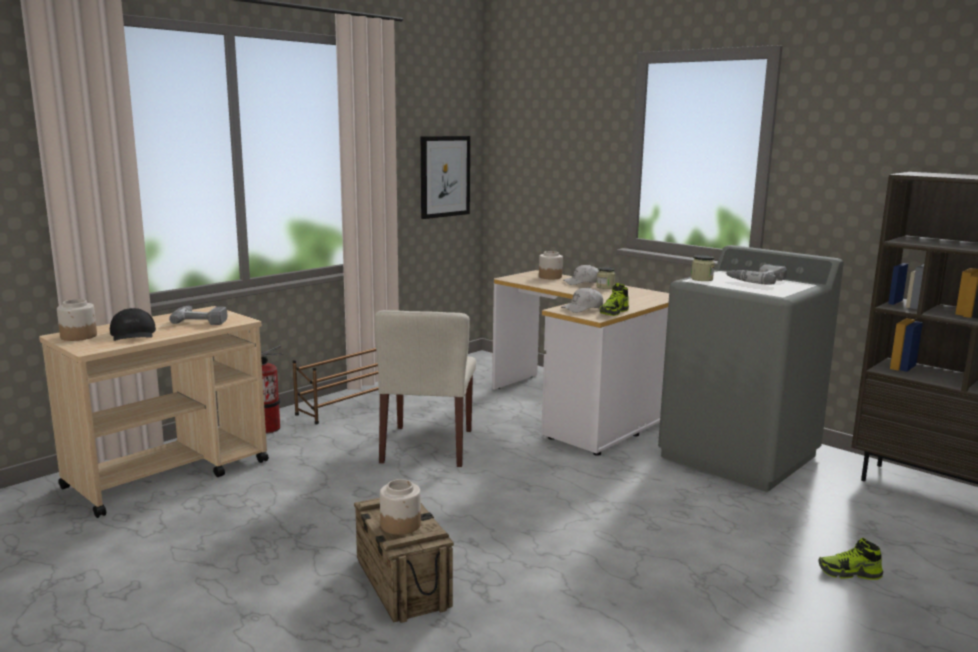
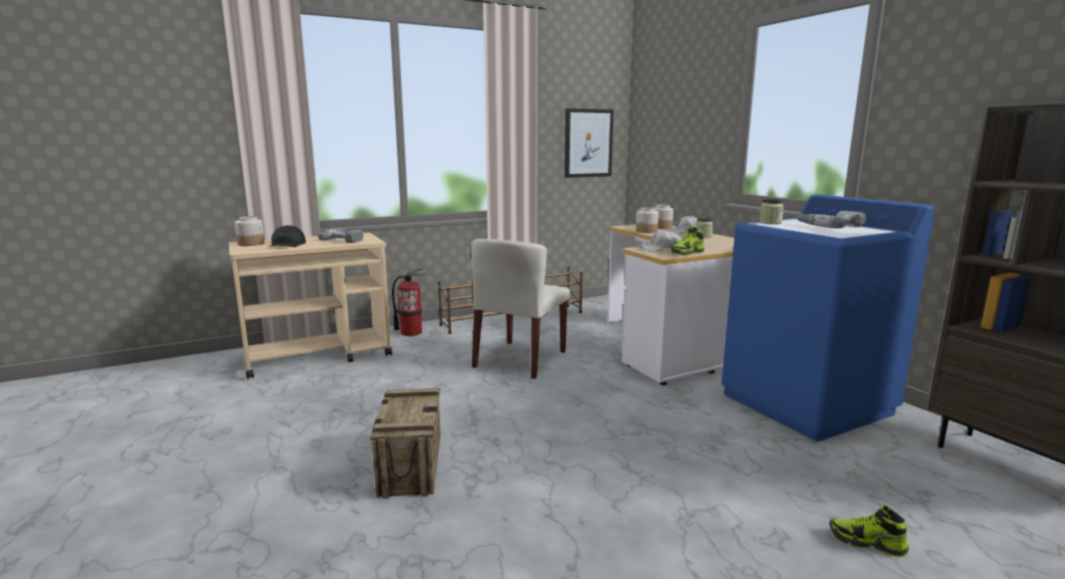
camera: 20 degrees right, 0 degrees up
jar [380,479,421,535] -> jar moved to [636,207,658,233]
grey washing machine [658,245,844,492] -> blue washing machine [722,195,935,441]

